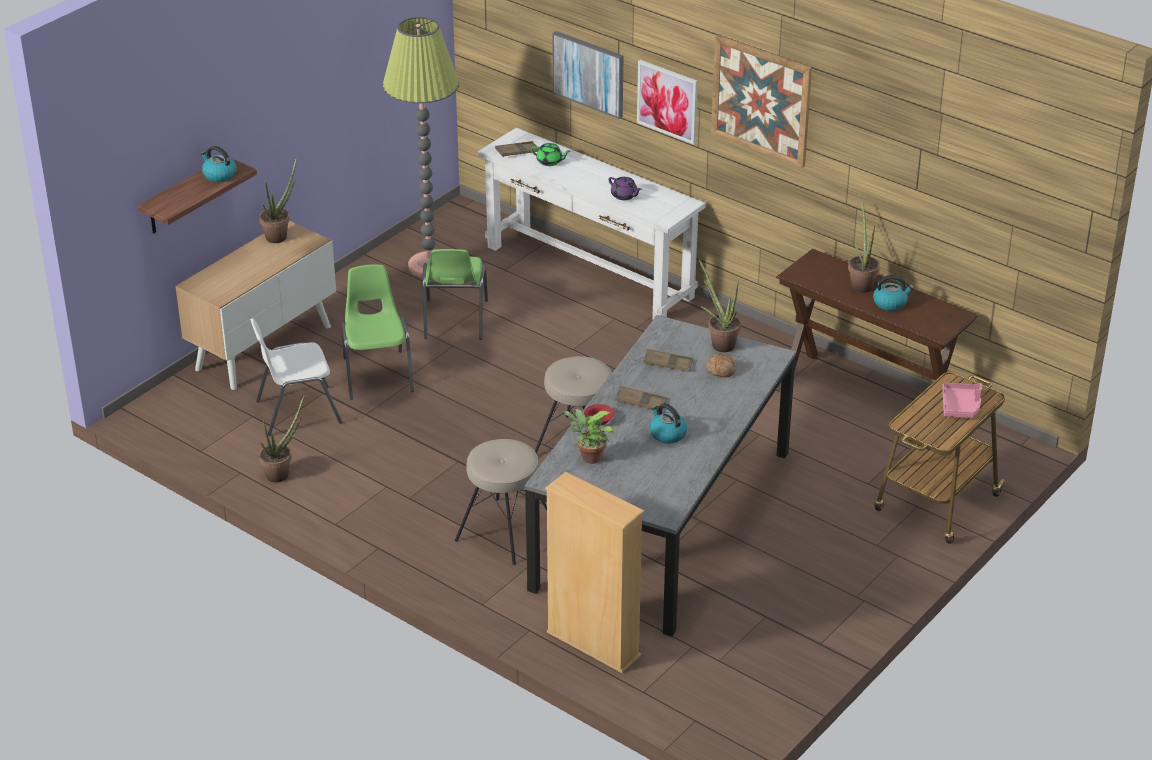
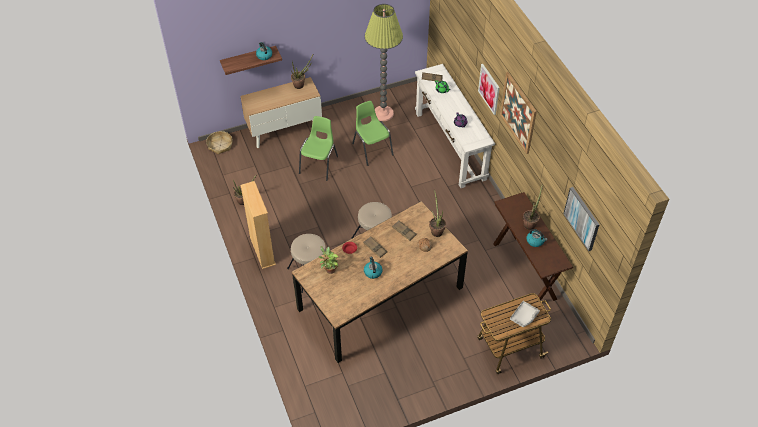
camera: 30 degrees right, 15 degrees up
white chair [250,318,342,436] -> none
green chair [422,249,488,340] -> green chair turned 120 degrees clockwise [352,101,393,166]
grey dining table [525,315,796,637] -> brown dining table [292,201,468,363]
beige bookcase [545,472,645,673] -> beige bookcase moved to [240,181,276,269]
picture [552,31,624,119] -> picture moved to [563,187,600,251]
pink tray [942,383,982,418] -> grey tray [510,301,540,327]
none -> basket [206,131,233,154]

